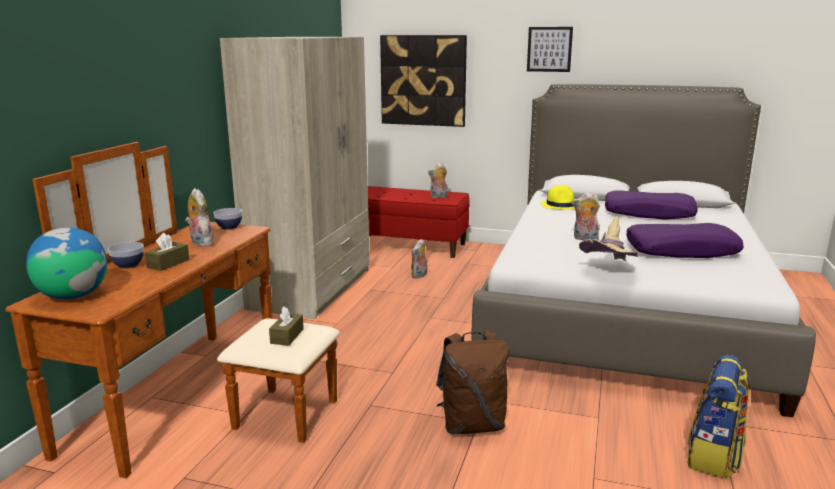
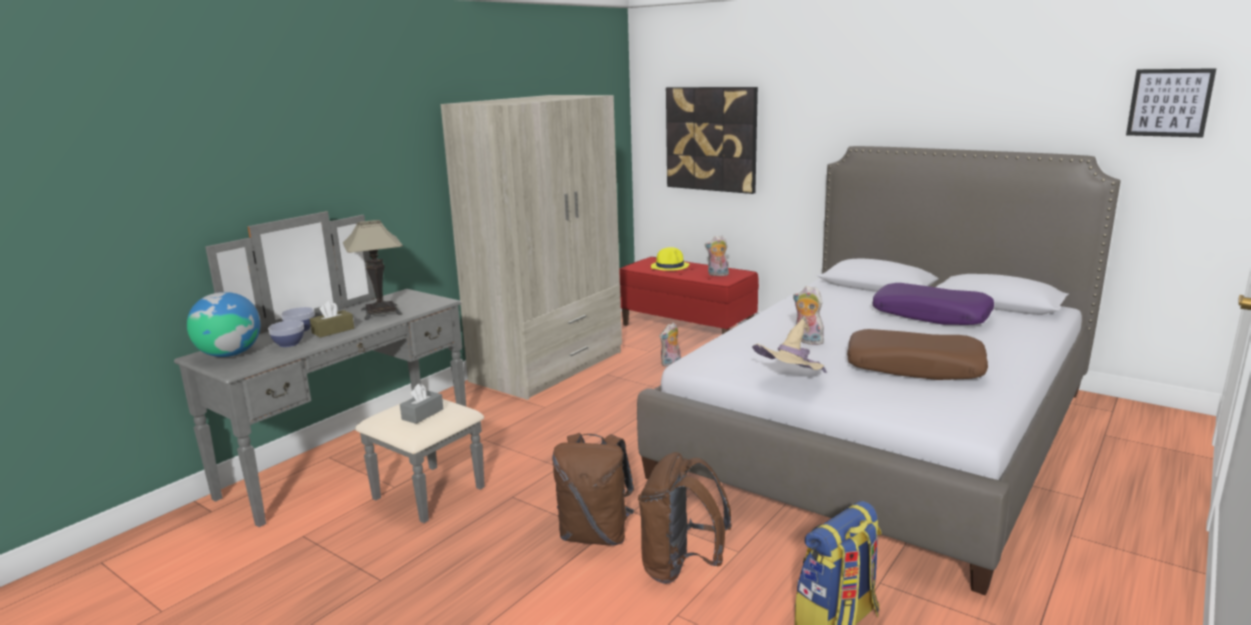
camera: 20 degrees right, 0 degrees up
brown dresser [6,142,340,478] -> grey dresser [174,211,485,527]
plush toy [185,188,214,247] -> table lamp [343,220,403,320]
bowl [214,208,242,230] -> bowl moved to [268,320,304,347]
brown tissue box [269,306,304,346] -> grey tissue box [400,384,444,424]
picture [527,27,573,72] -> picture moved to [1126,68,1217,138]
yellow hat [541,185,575,210] -> yellow hat moved to [651,247,689,271]
purple pillow [626,223,744,258] -> brown pillow [847,329,988,380]
none -> brown backpack [638,452,732,584]

